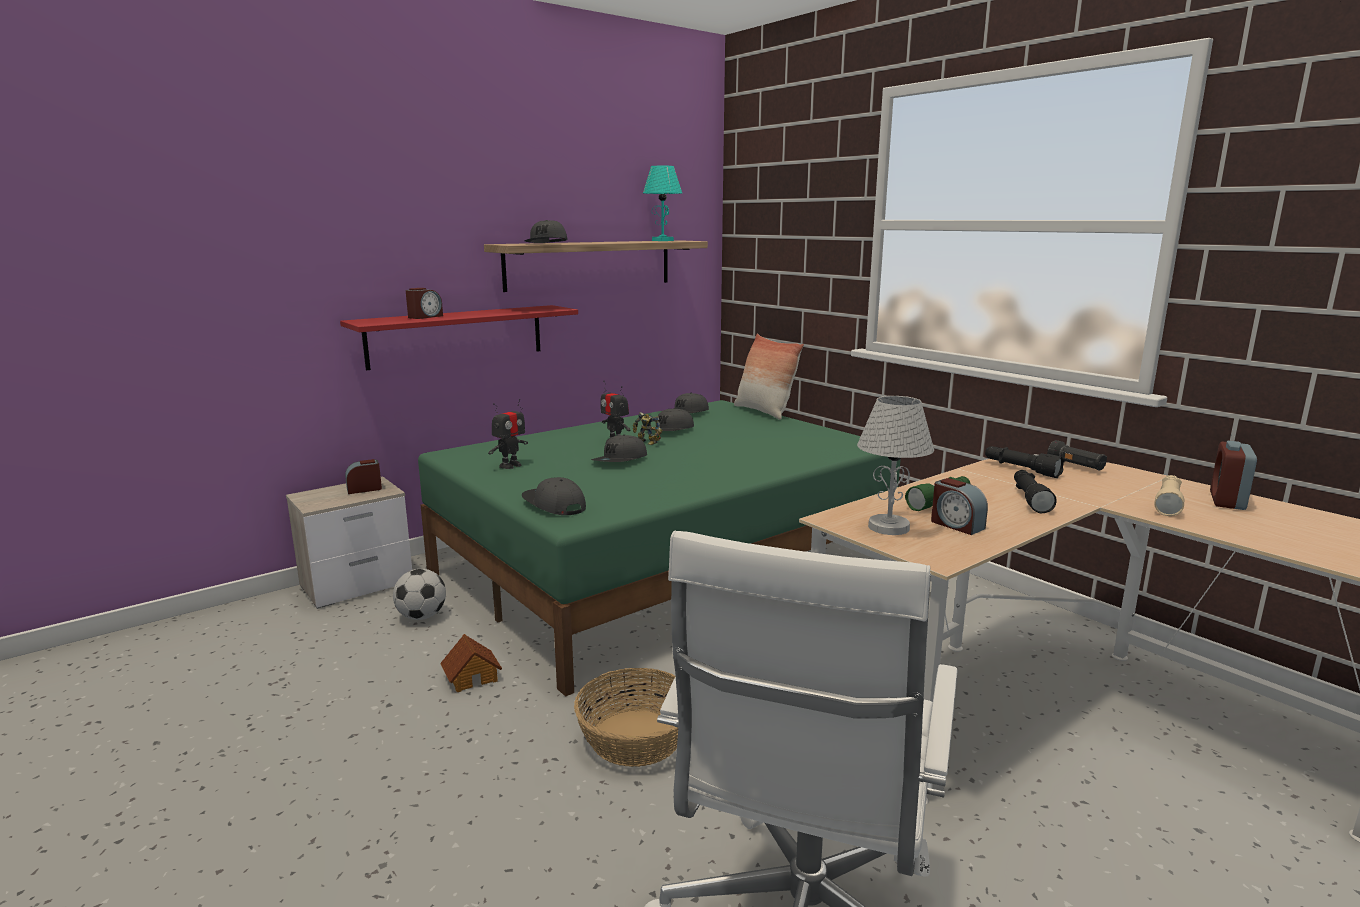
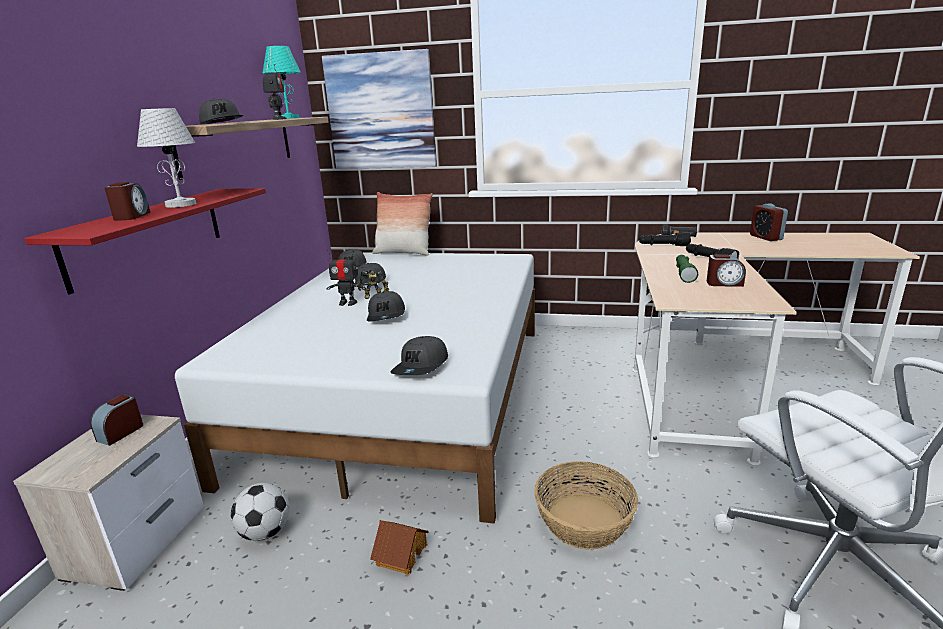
camera: 40 degrees left, 5 degrees up
green bed [418,400,901,697] -> white bed [175,252,535,524]
toy robot [488,399,528,469] -> toy robot moved to [263,61,287,120]
grey cap [522,477,586,515] -> grey cap turned 75 degrees counterclockwise [390,336,448,375]
white table lamp [857,396,934,535] -> white table lamp moved to [137,108,196,208]
beige flashlight [1154,475,1184,516] -> none
none -> picture [322,49,436,169]

